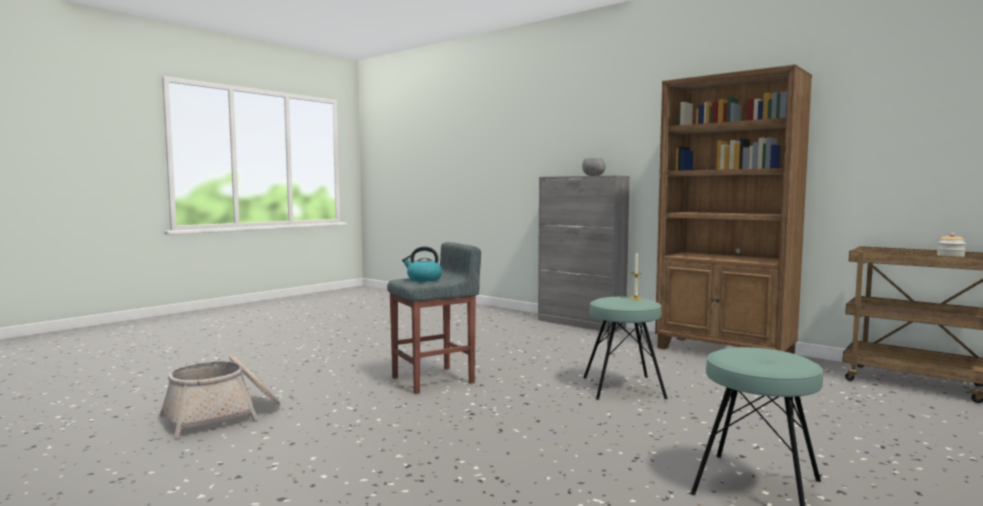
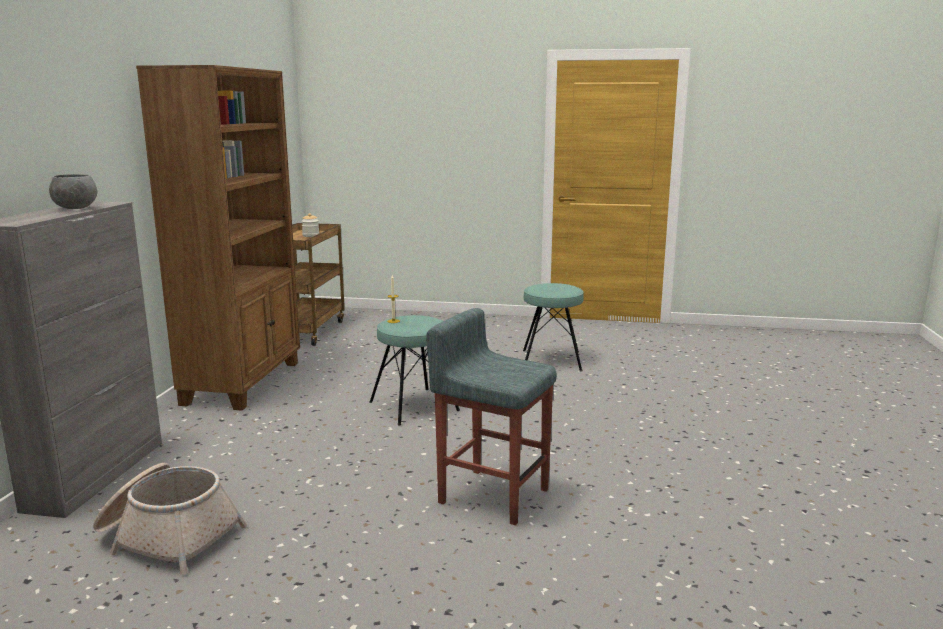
camera: 120 degrees left, 10 degrees up
basket [160,356,281,438] -> basket moved to [93,463,247,575]
kettle [402,246,442,282] -> none

